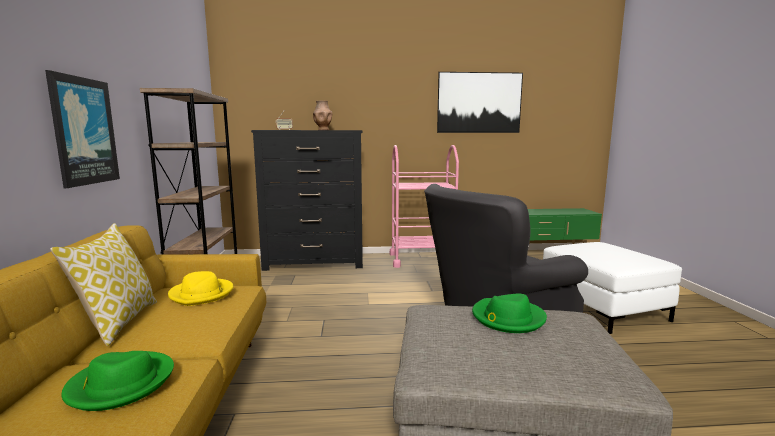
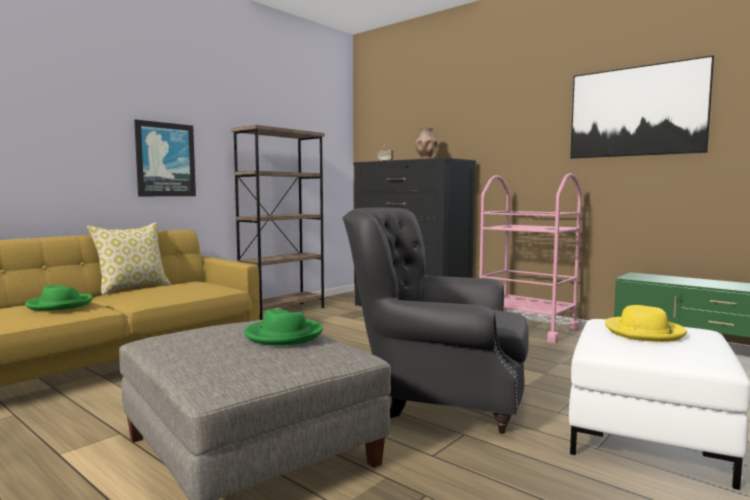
camera: 45 degrees right, 5 degrees down
yellow hat [168,271,233,306] -> yellow hat moved to [605,305,687,342]

